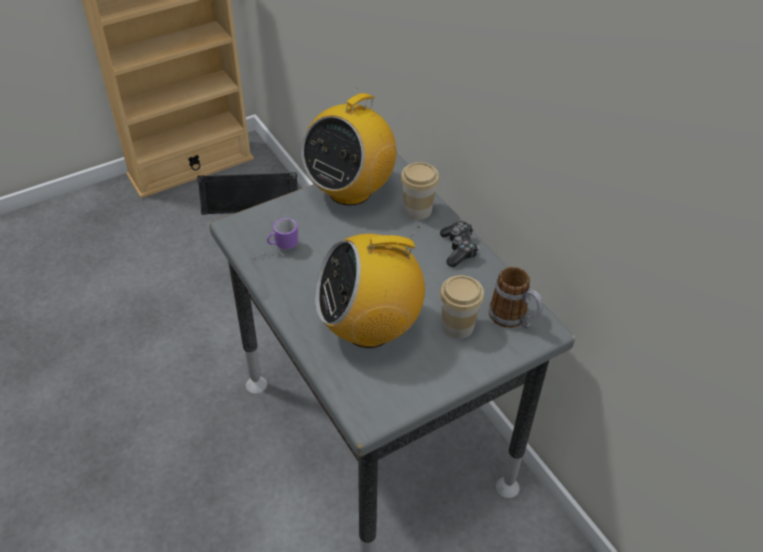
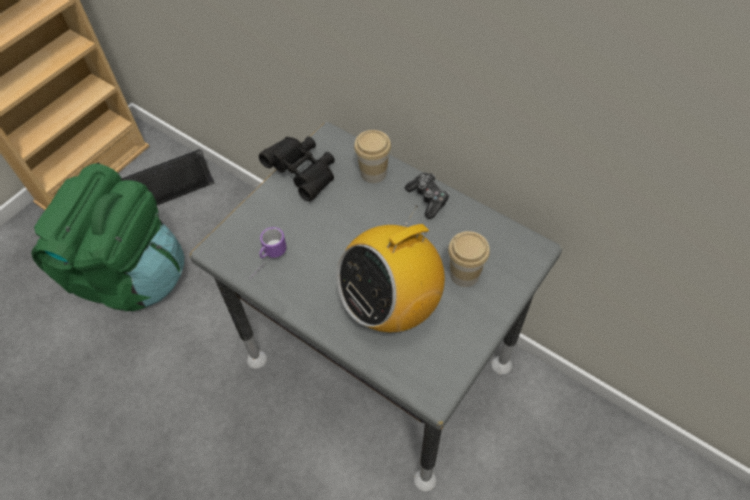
camera: 20 degrees left, 10 degrees up
radio [301,88,397,205] -> black binoculars [259,136,335,201]
mug [489,267,543,329] -> none
none -> green backpack [31,163,184,311]

